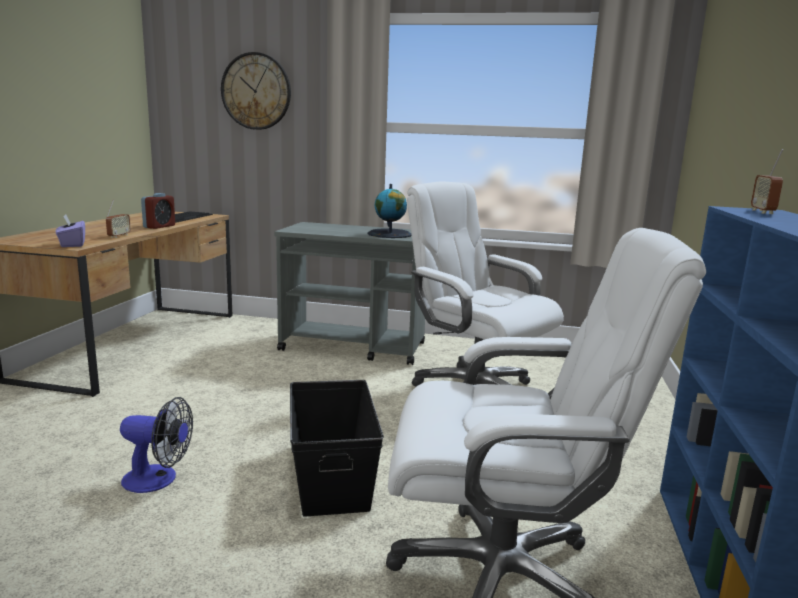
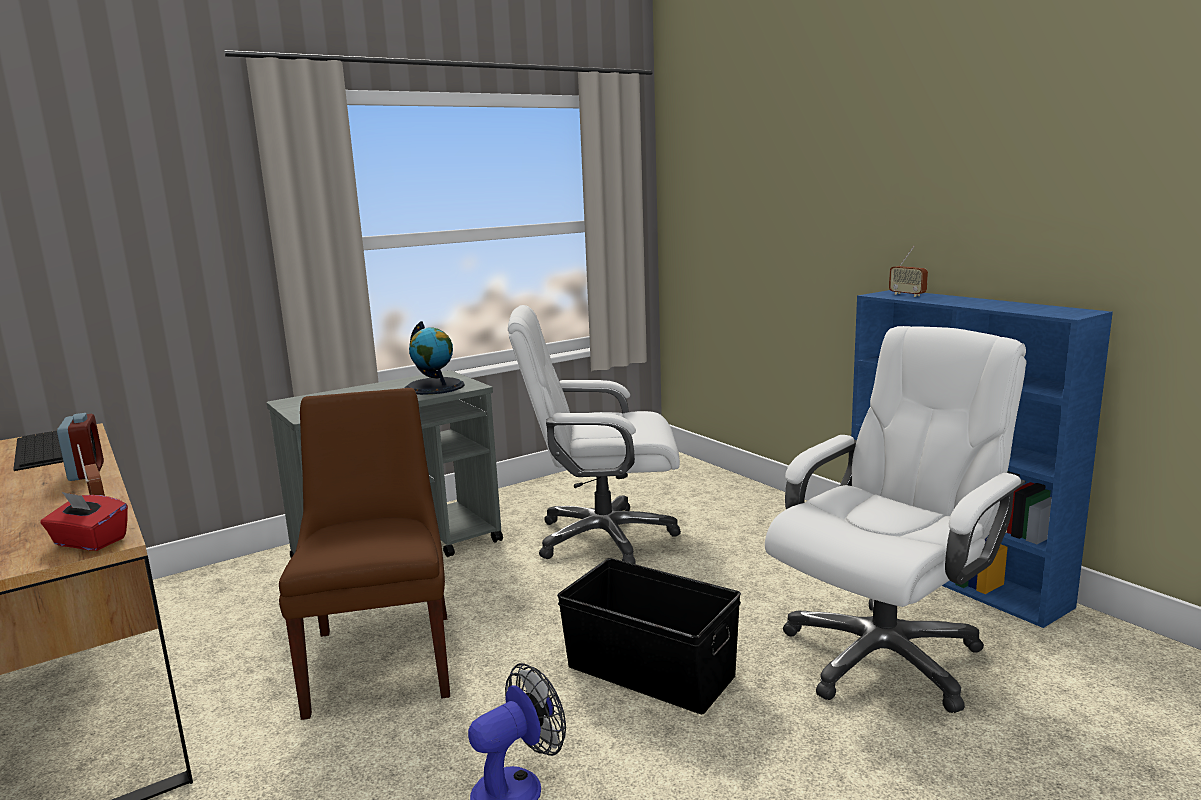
camera: 45 degrees left, 0 degrees up
purple tissue box [55,215,85,247] -> red tissue box [41,492,128,551]
wall clock [221,52,291,130] -> none
none -> brown chair [279,388,450,720]

